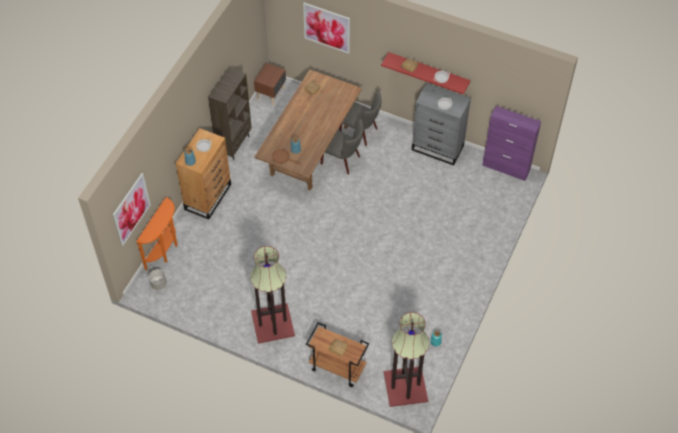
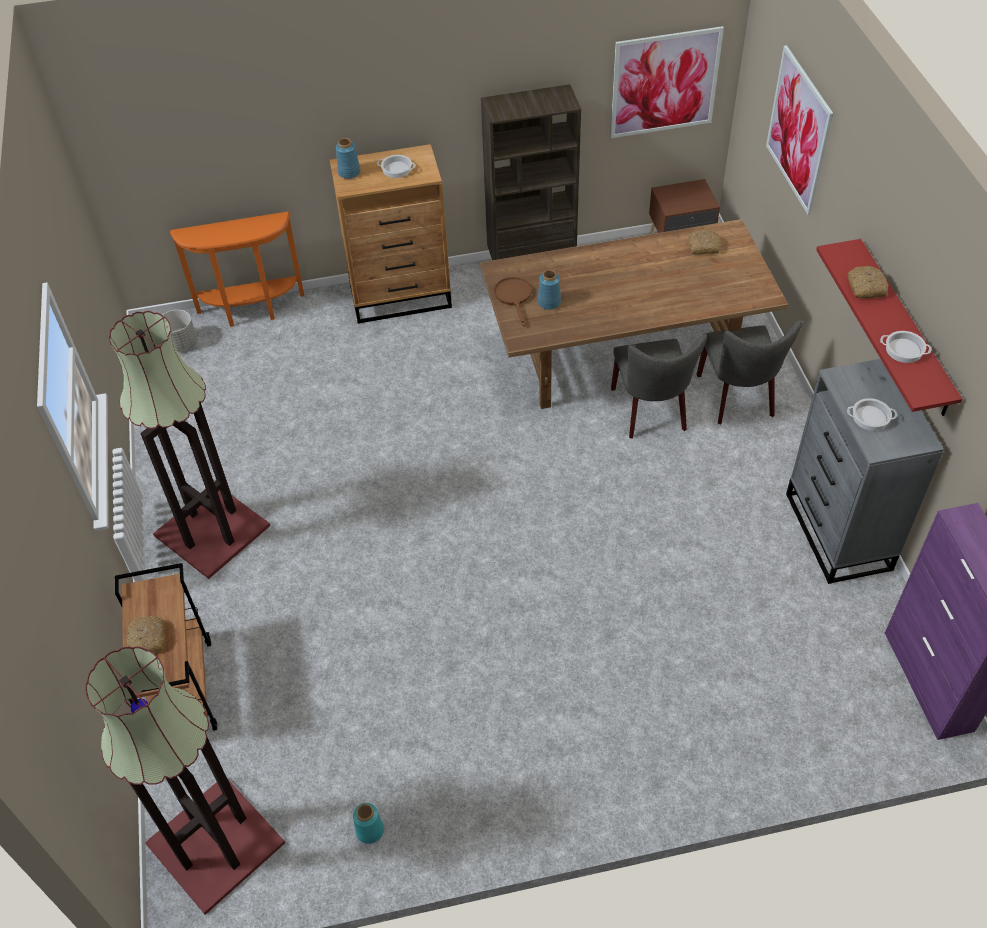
camera: 55 degrees right, 5 degrees down
picture [113,173,150,246] -> picture moved to [610,26,724,138]

